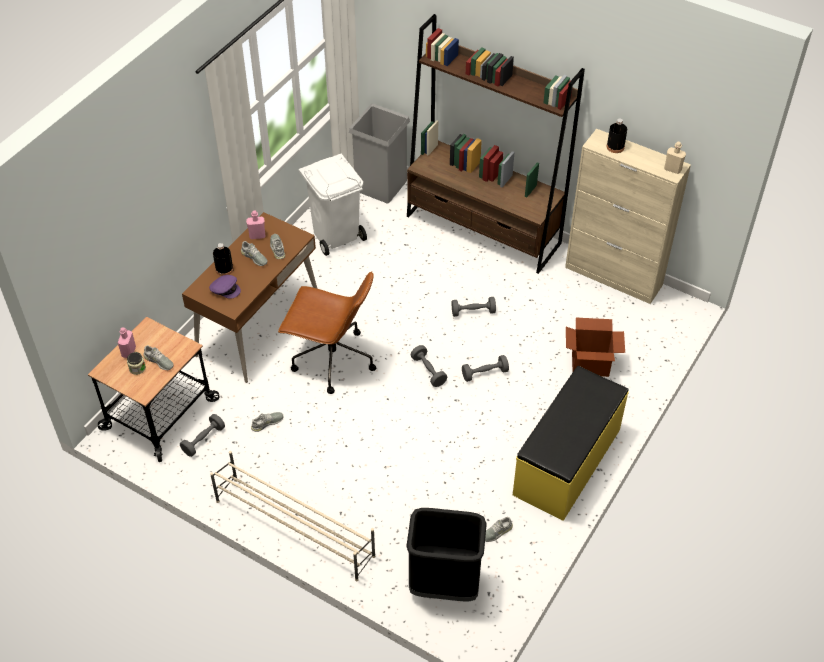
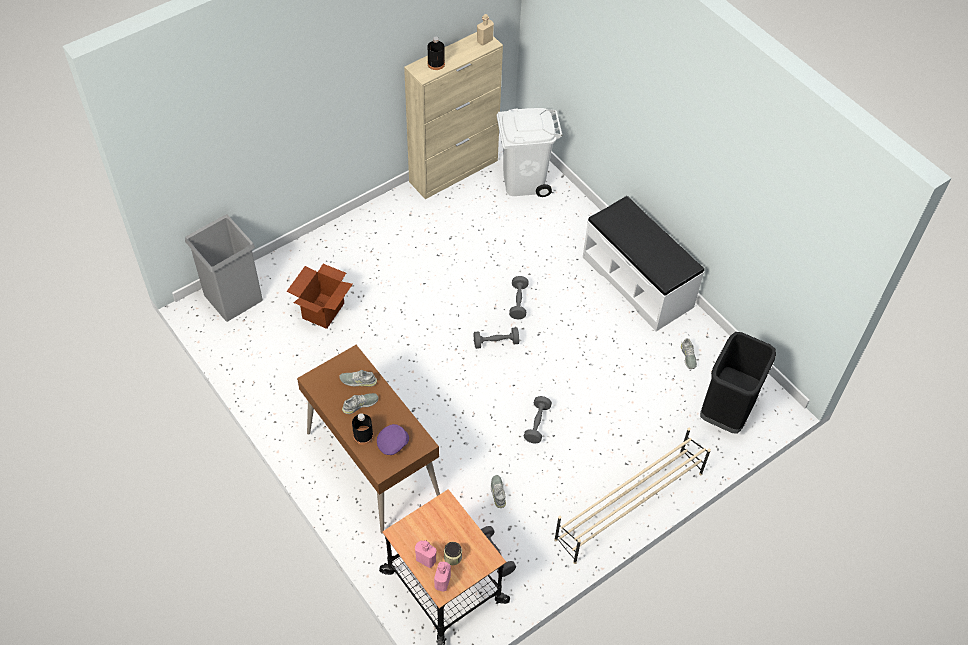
camera: 70 degrees left, 5 degrees up
grey shoe [143,345,174,370] -> none
pink bottle [246,211,265,239] -> pink bottle moved to [434,561,451,592]
brown office chair [278,271,376,394] -> none
white trash can [299,154,367,256] -> white trash can moved to [497,108,563,197]
brown bookcase [407,14,585,274] -> none
grey dumbbell [452,297,496,317] -> grey dumbbell moved to [524,396,552,443]
yellow bench [513,366,629,521] -> white bench [583,196,704,331]
cardboard box [566,318,625,377] -> cardboard box moved to [287,264,353,329]

